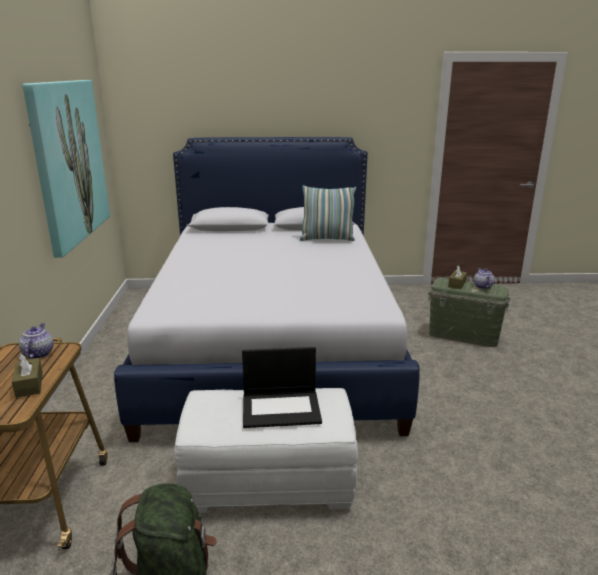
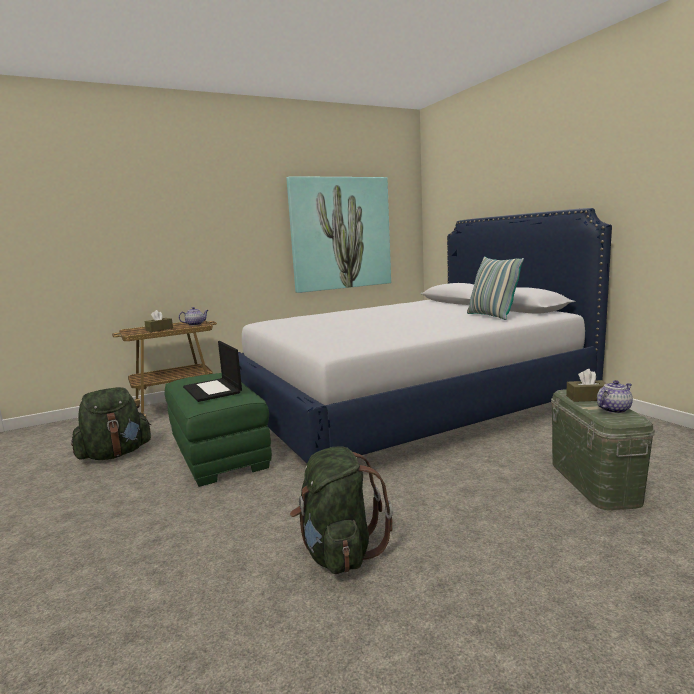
camera: 65 degrees right, 10 degrees down
white ottoman [174,388,358,513] -> green ottoman [165,373,272,487]
none -> green backpack [290,447,393,574]

